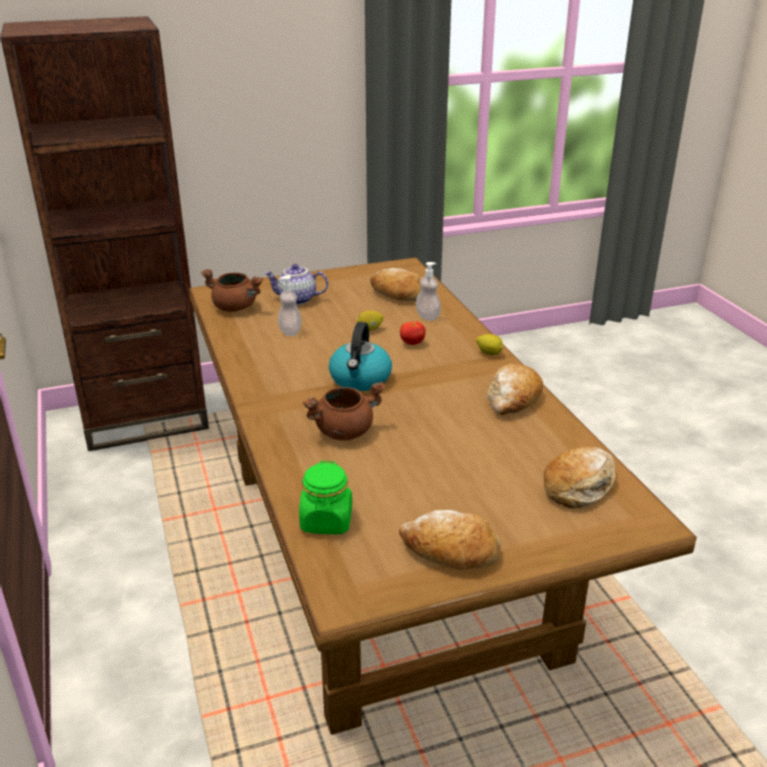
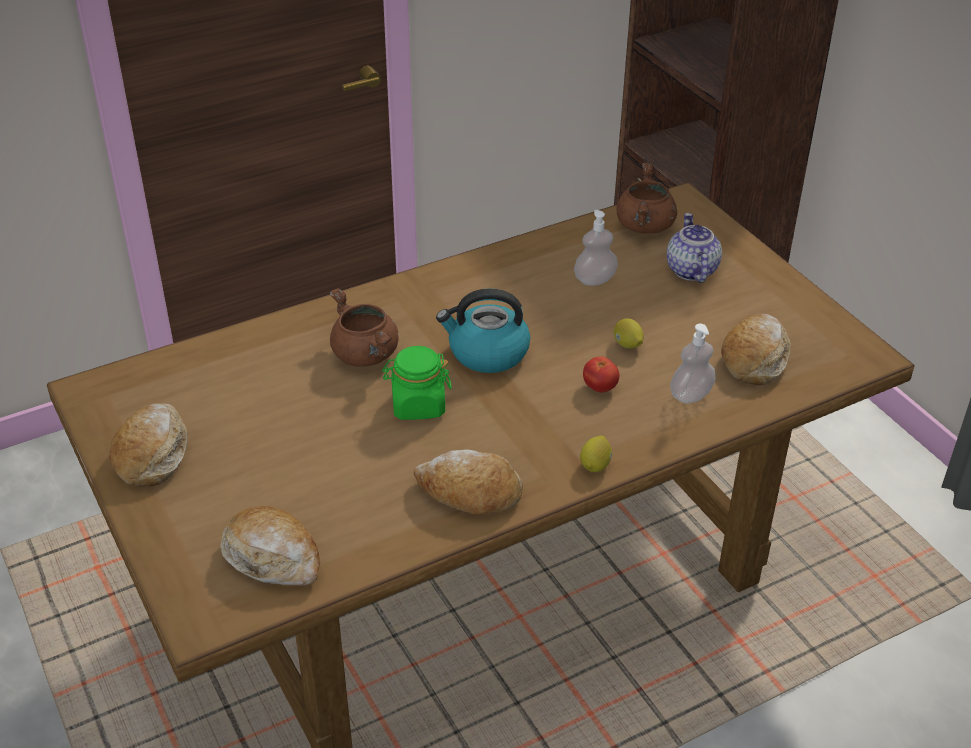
camera: 80 degrees right, 10 degrees up
green jar [299,461,352,534] -> green jar moved to [382,346,452,420]

